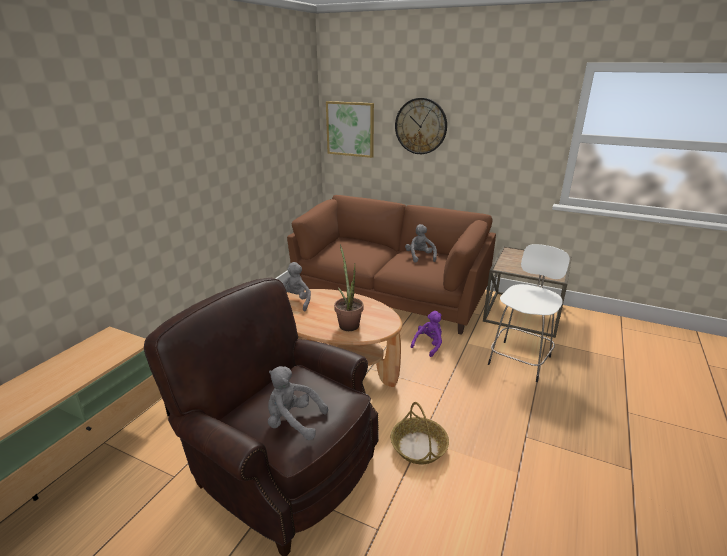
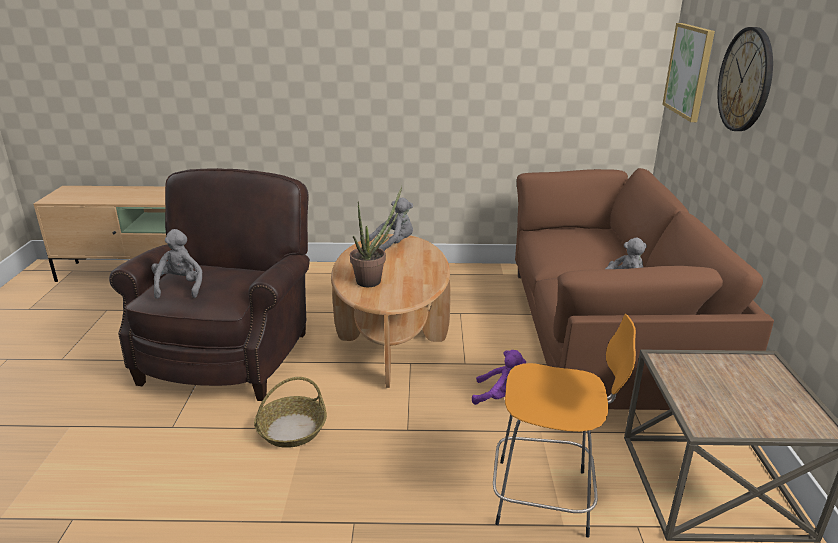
camera: 65 degrees right, 0 degrees up
white stool [488,244,570,382] -> orange stool [493,314,636,538]

